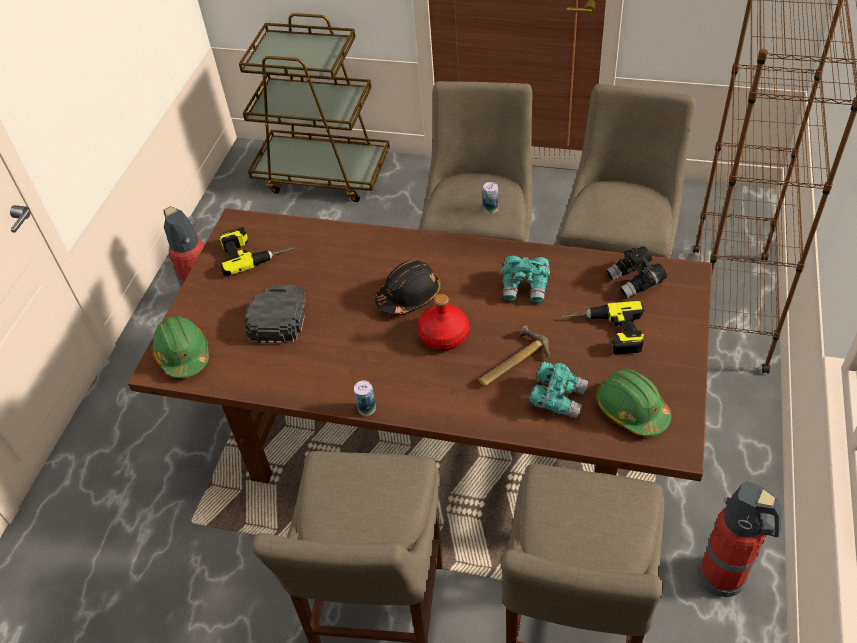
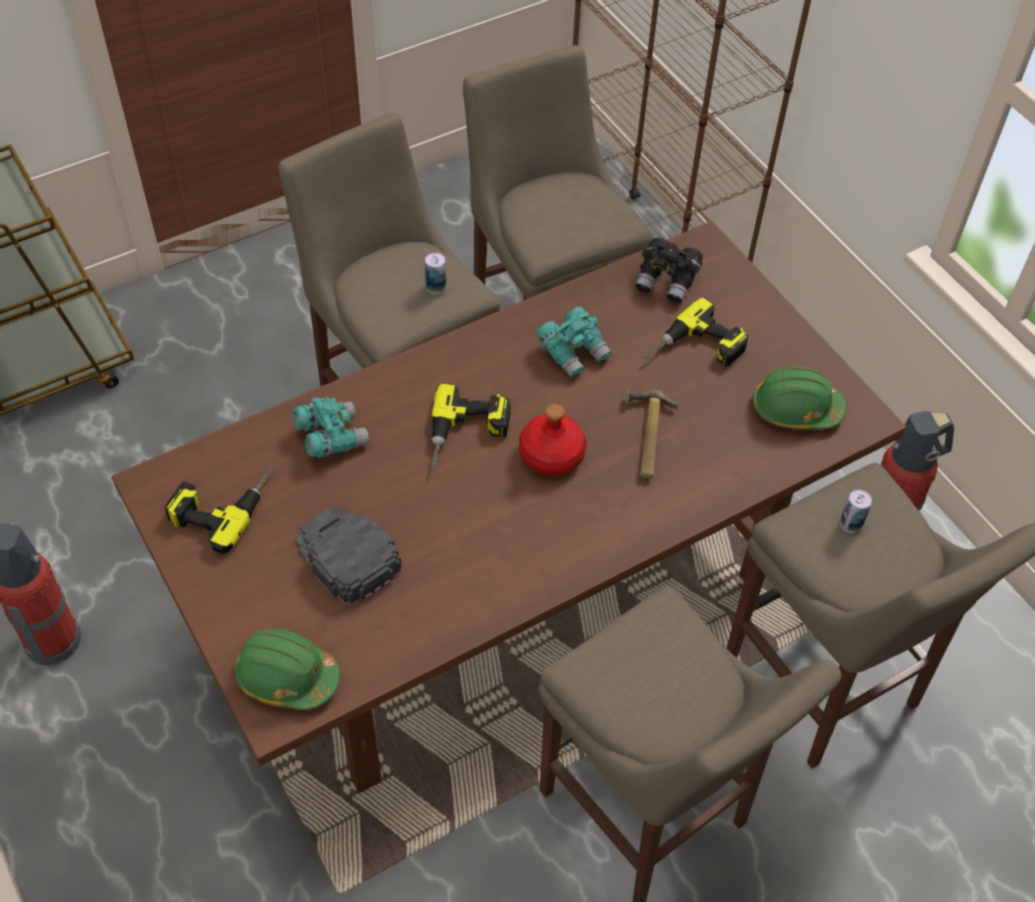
camera: 50 degrees left, 5 degrees up
can [354,380,376,416] -> can moved to [840,490,872,533]
black hard hat [375,260,441,315] -> power drill [431,383,511,472]
turquoise binoculars [529,362,588,418] -> turquoise binoculars moved to [292,397,369,458]

